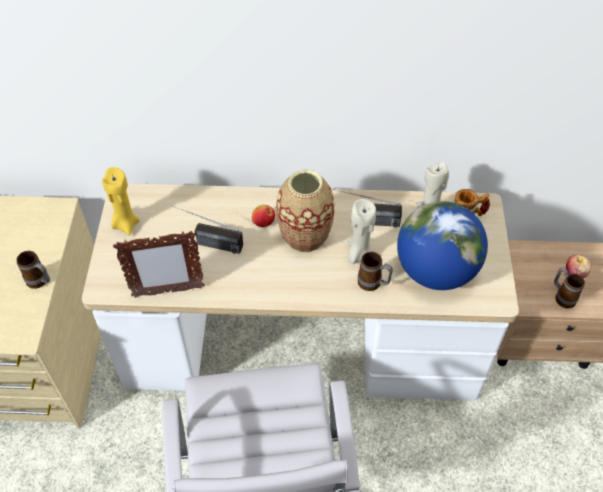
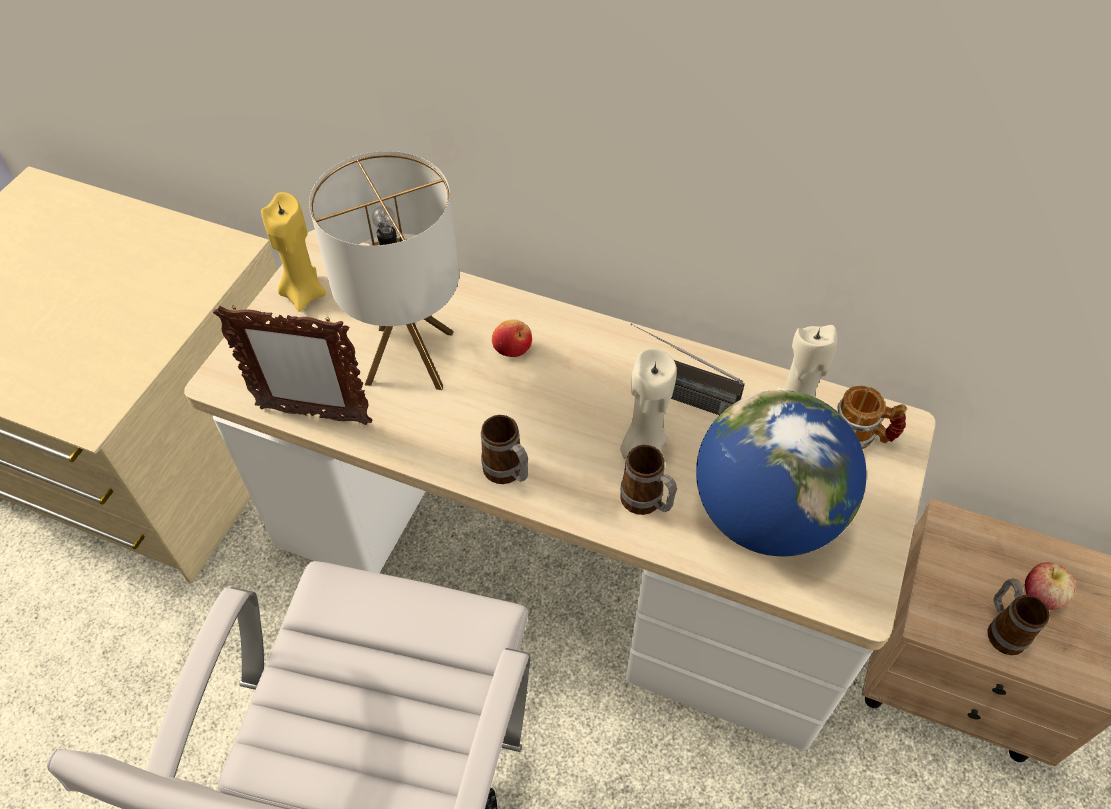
camera: 20 degrees right, 0 degrees up
mug [16,251,50,289] -> mug moved to [481,415,528,484]
radio [172,206,243,254] -> table lamp [309,151,459,390]
vase [276,169,334,252] -> none

